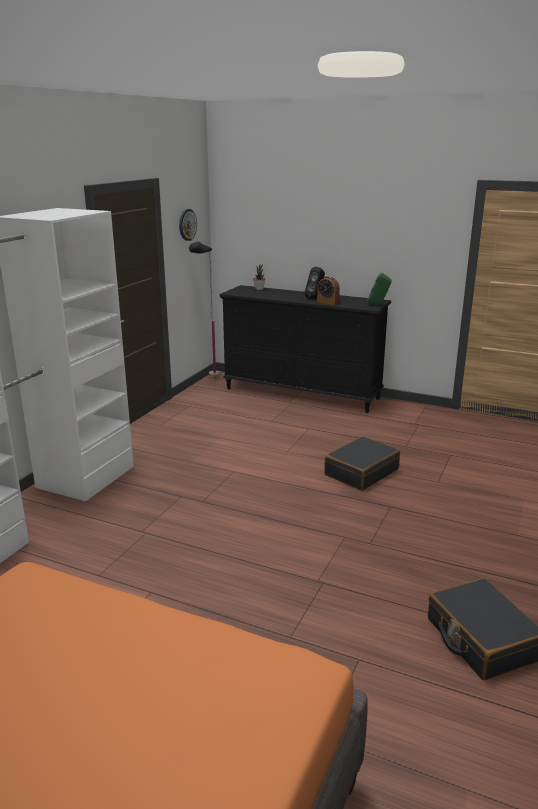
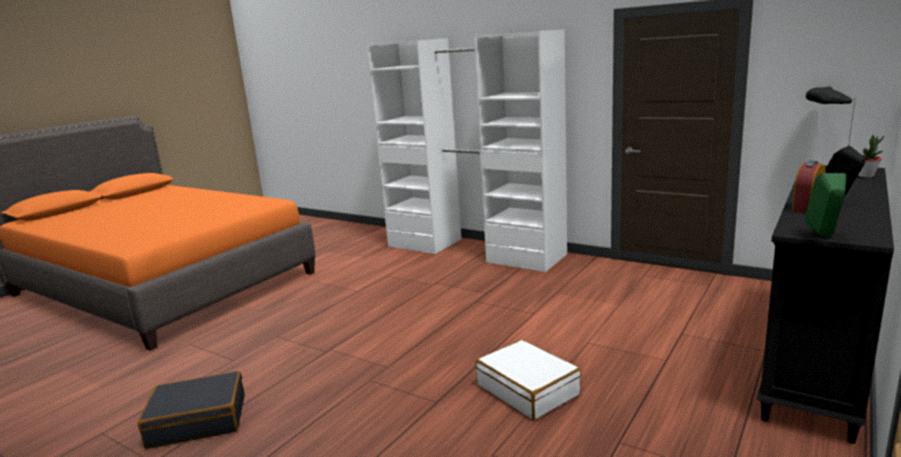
camera: 100 degrees right, 5 degrees down
wall clock [179,209,197,241] -> none
black suitcase [324,436,400,491] -> white suitcase [476,339,581,420]

